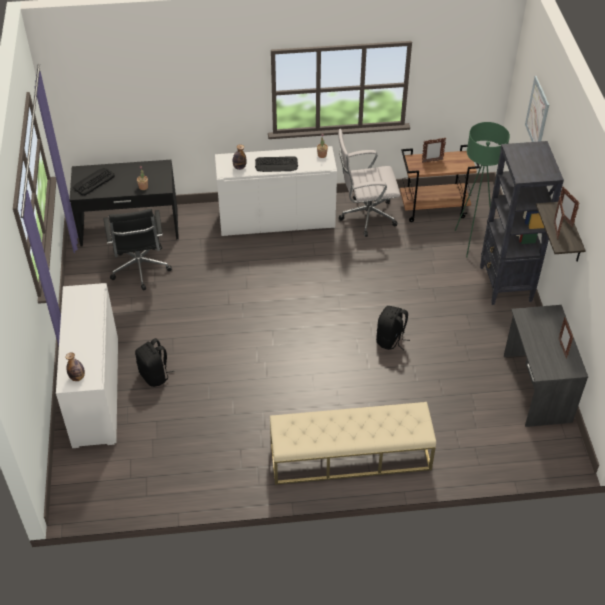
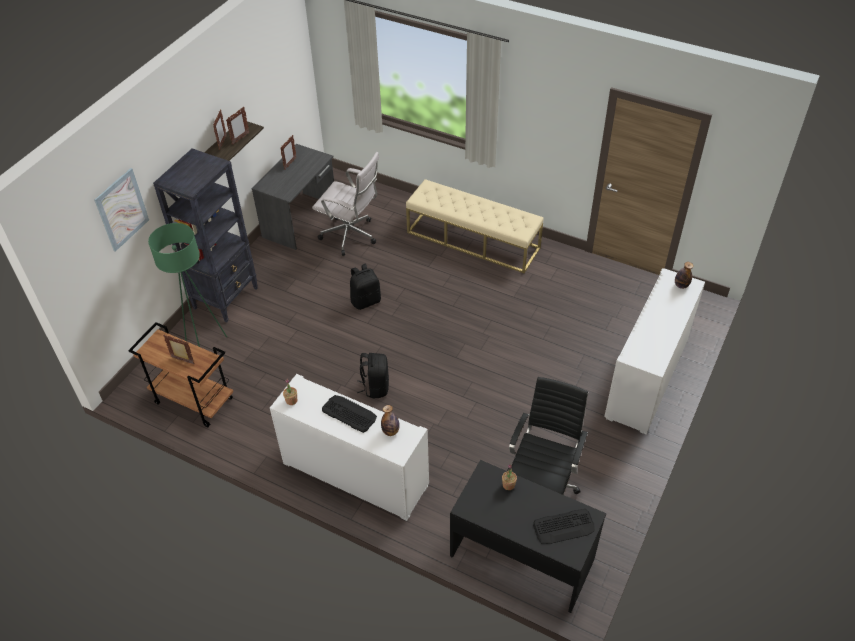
camera: 145 degrees left, 0 degrees up
black backpack [135,338,174,387] -> black backpack moved to [357,353,389,398]
white office chair [338,129,400,237] -> white office chair moved to [312,152,379,256]

